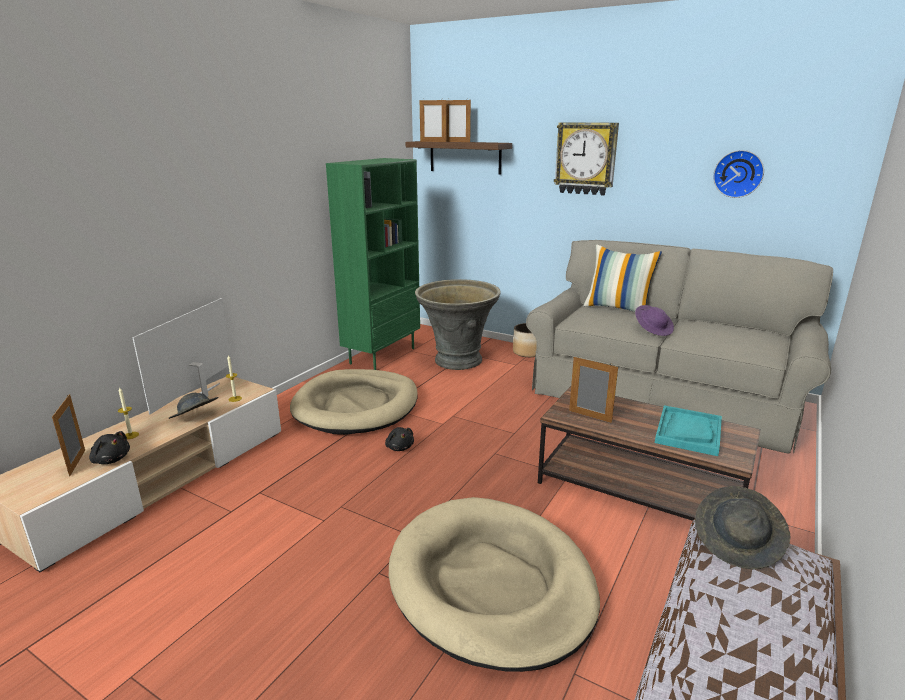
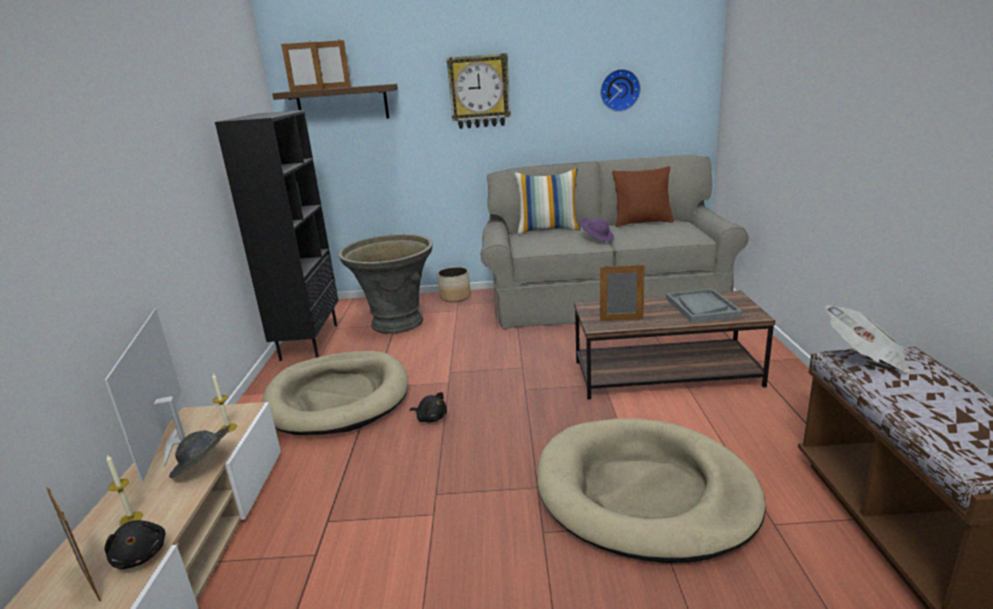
camera: 30 degrees left, 0 degrees up
black plush toy [89,431,130,464] -> black plush toy turned 60 degrees clockwise [105,520,165,569]
green bookcase [326,158,420,370] -> black bookcase [215,110,339,361]
turquoise tray [655,405,722,456] -> grey tray [666,288,742,323]
grey hat [695,486,790,569] -> newspaper [825,305,910,372]
none -> brown pillow [612,166,674,227]

